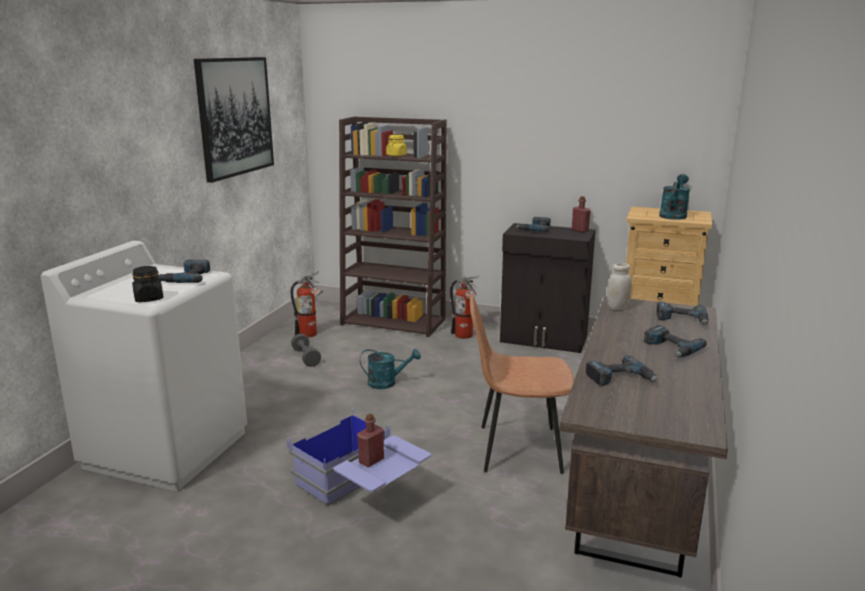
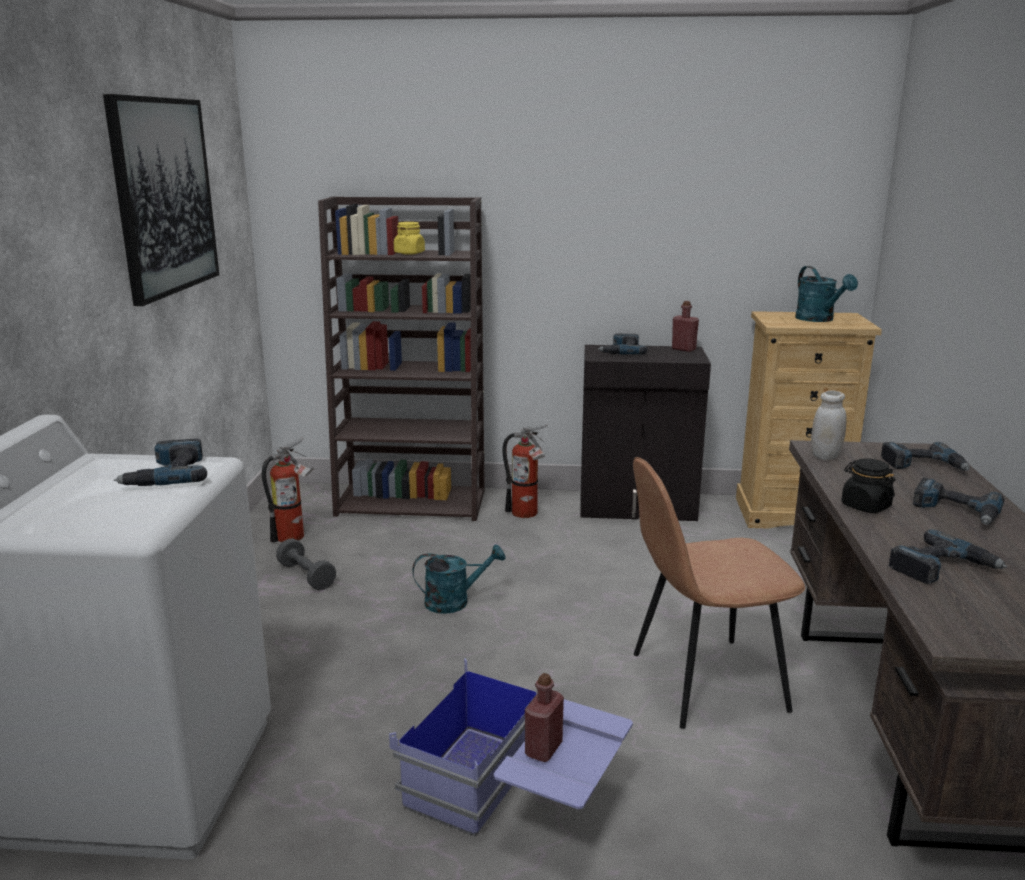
camera: 15 degrees left, 0 degrees up
black jar [132,266,163,302] -> black jar moved to [841,459,895,513]
turquoise watering can [659,174,690,220] -> turquoise watering can turned 150 degrees clockwise [795,266,858,322]

